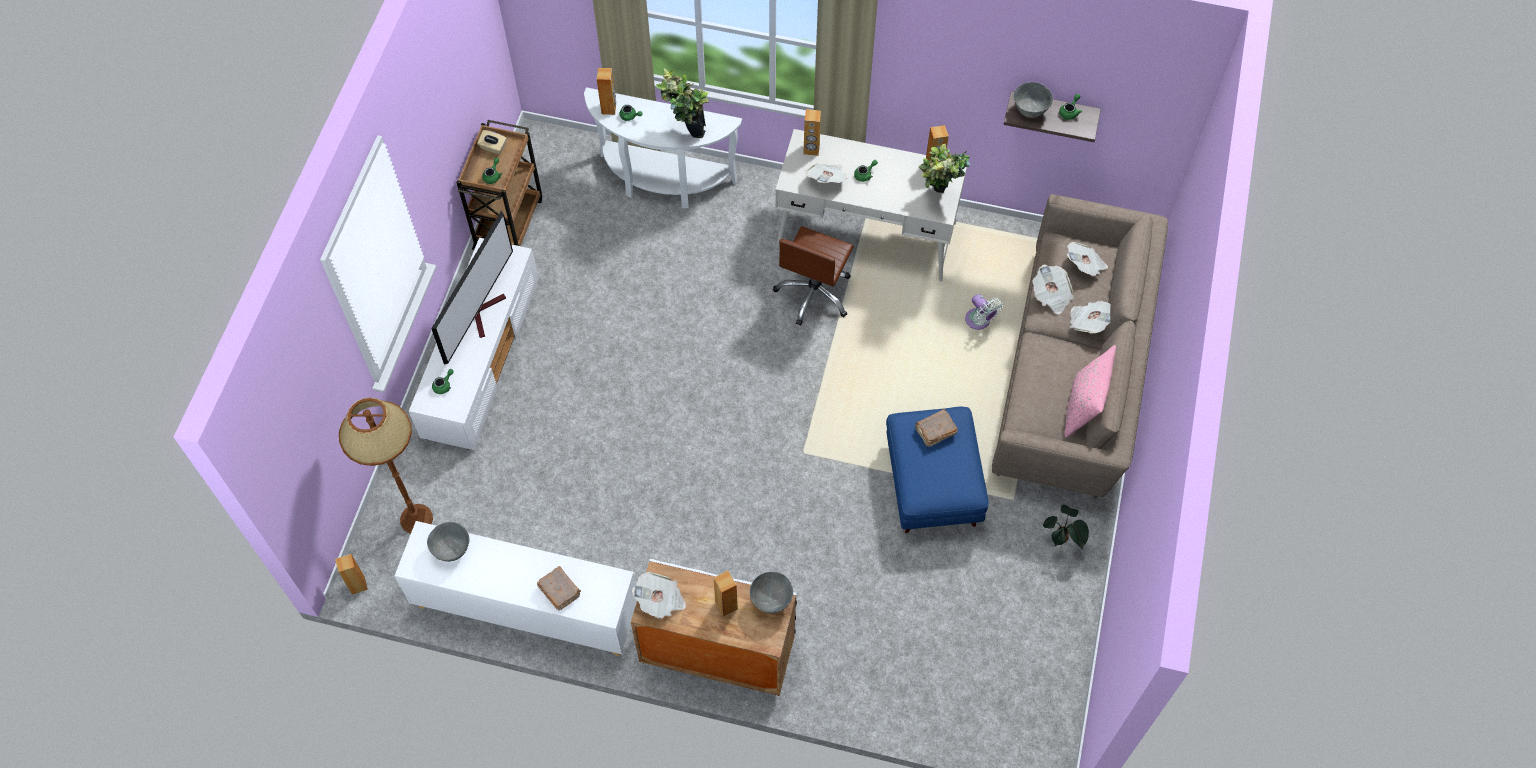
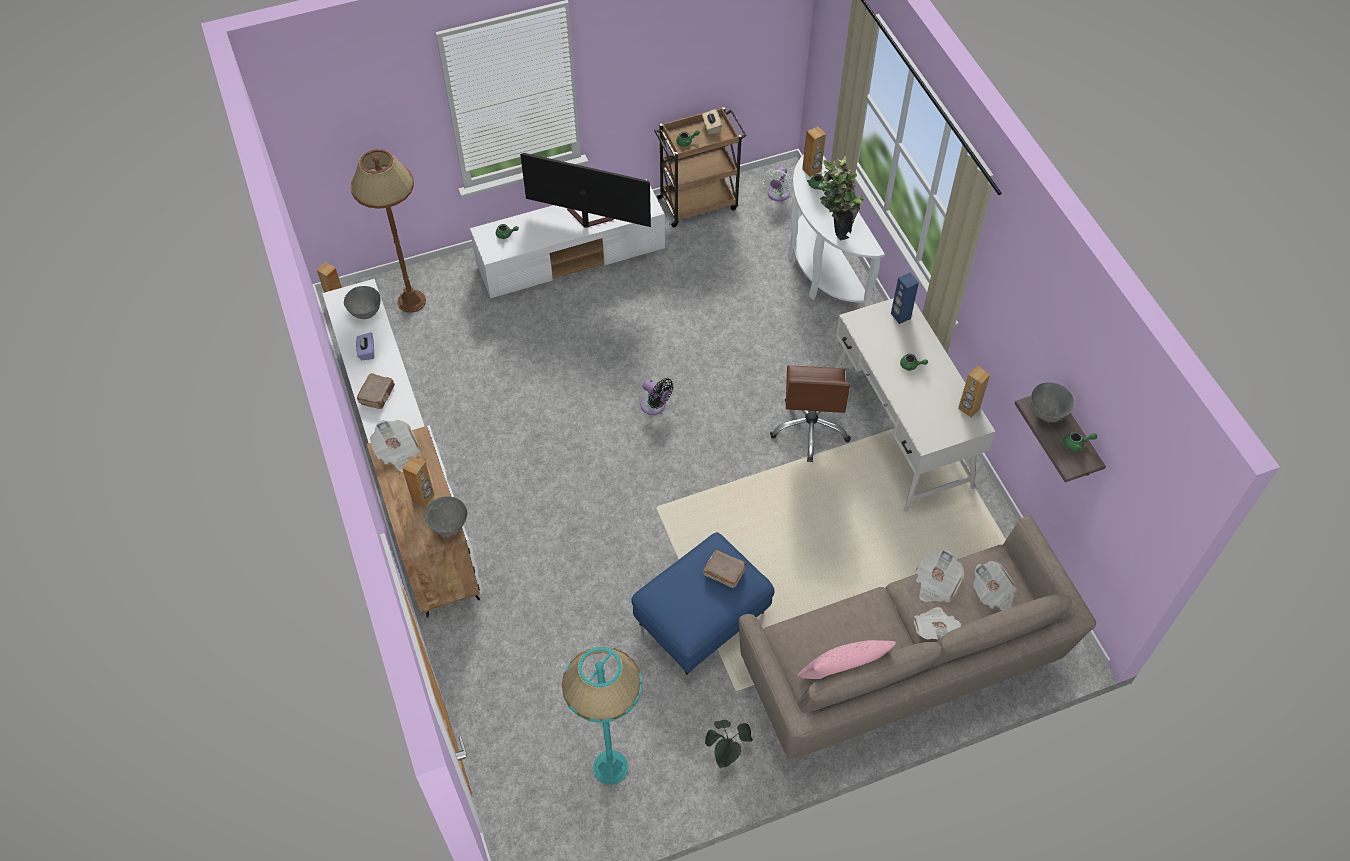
camera: 55 degrees right, 5 degrees down
television [431,211,513,365] -> television turned 150 degrees counterclockwise [520,153,651,228]
brown office chair [773,226,854,326] -> brown office chair turned 75 degrees counterclockwise [770,365,851,462]
brown speaker [803,109,821,156] -> blue speaker [891,273,919,324]
newspaper [805,163,847,183] -> none
potted plant [919,144,970,193] -> none
white fan [965,294,1003,330] -> white fan moved to [763,166,792,201]
none -> purple tissue box [356,332,374,360]
none -> turquoise floor lamp [562,646,642,785]
none -> black fan [641,378,674,415]

